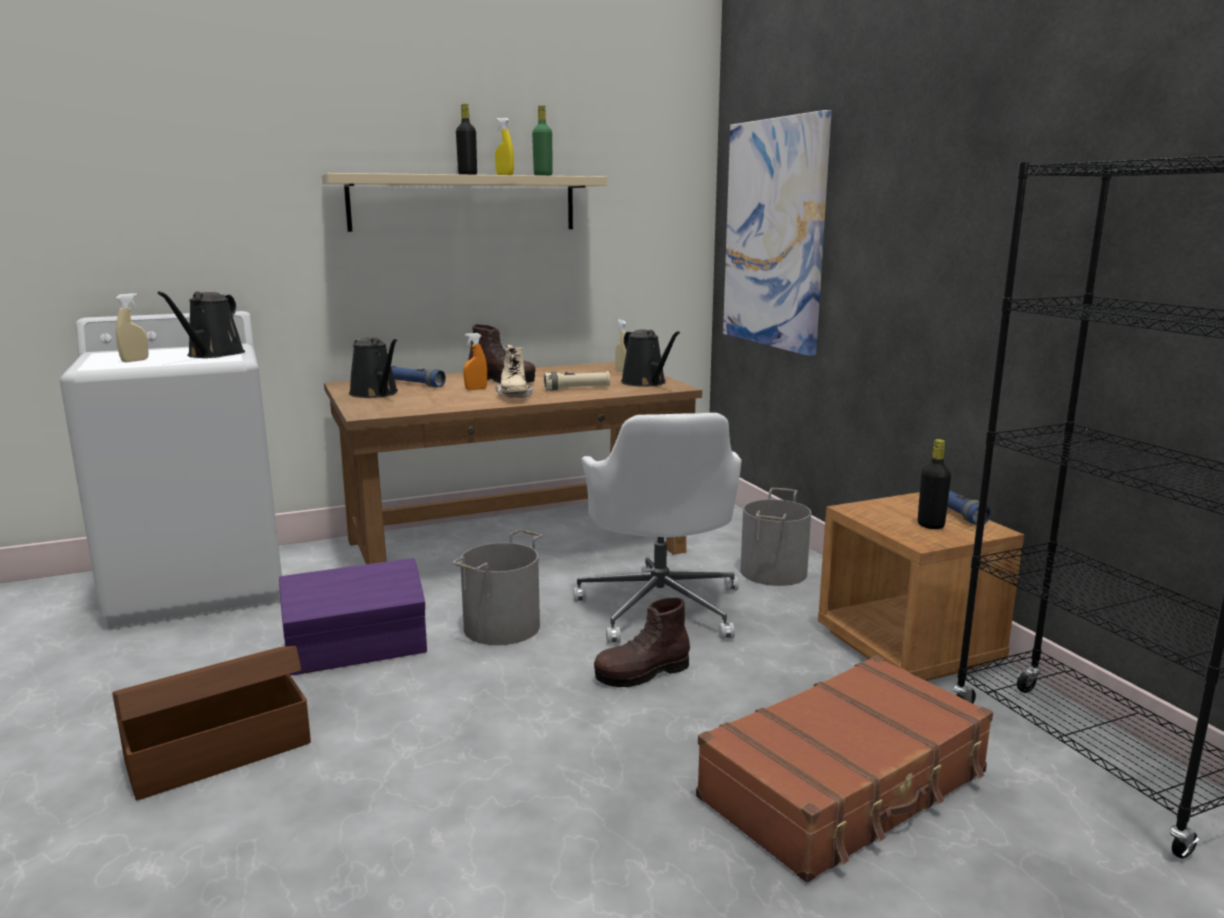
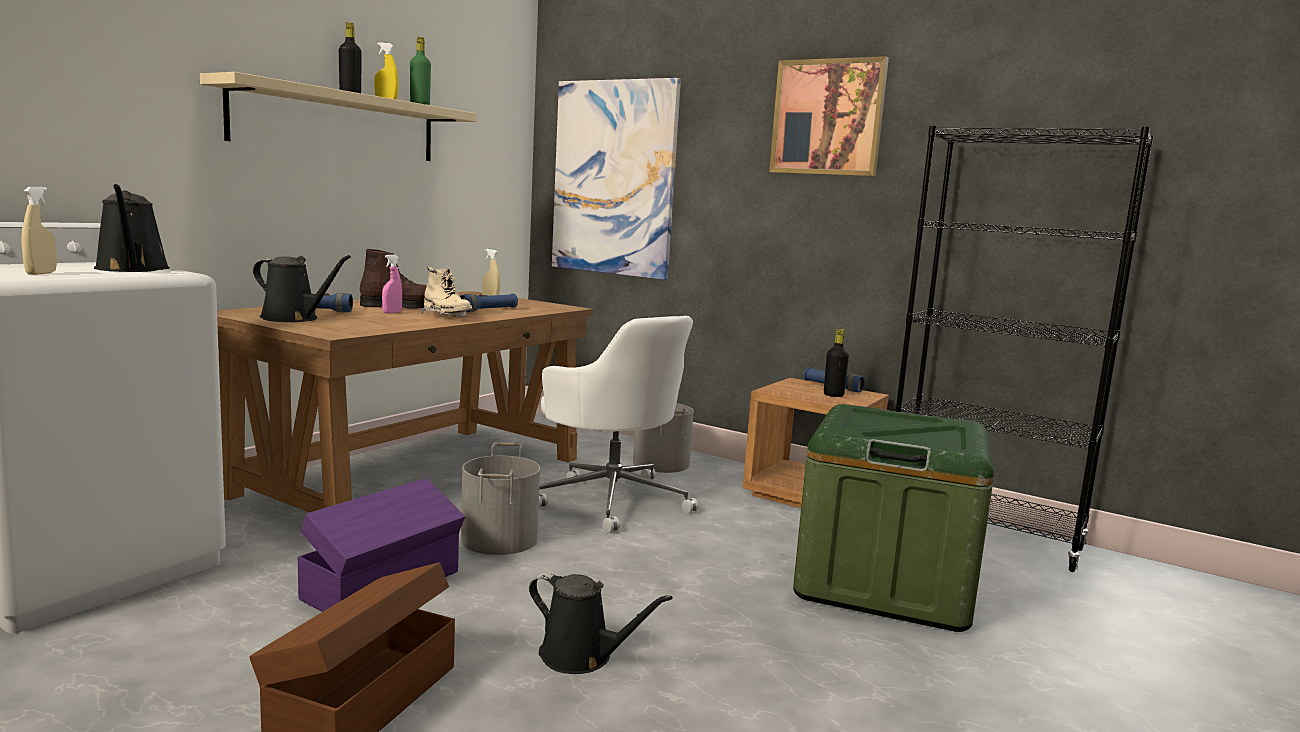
camera: 35 degrees left, 5 degrees down
orange spray bottle [464,333,487,390] -> pink spray bottle [382,255,402,314]
beige flashlight [544,371,610,390] -> blue flashlight [460,294,518,312]
brown boot [594,597,690,687] -> none
black watering can [621,329,680,387] -> black watering can moved to [529,572,673,674]
brown suitcase [696,655,993,883] -> green storage box [793,404,994,632]
none -> picture [769,56,889,176]

